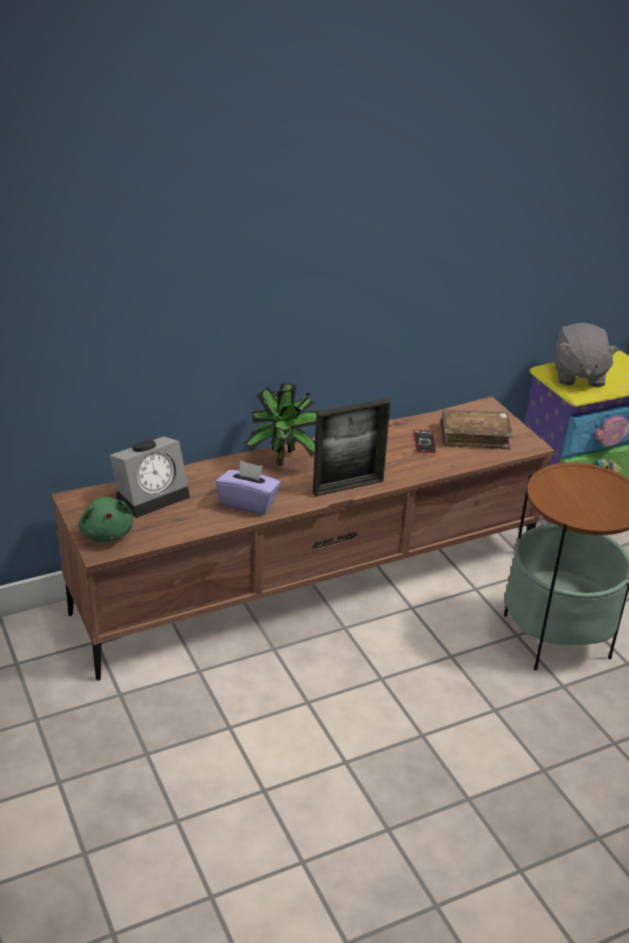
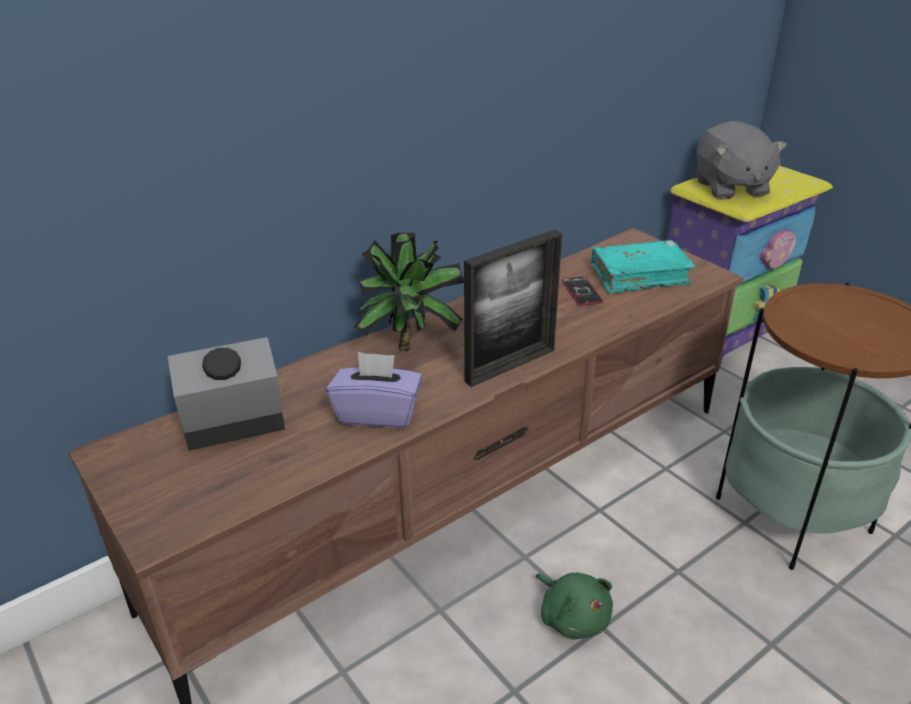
camera: 10 degrees left, 0 degrees up
green plush toy [78,497,133,542] -> green plush toy moved to [536,573,613,640]
alarm clock [110,436,190,518] -> alarm clock turned 150 degrees counterclockwise [168,337,285,451]
brown book [440,410,513,449] -> turquoise book [591,240,695,293]

